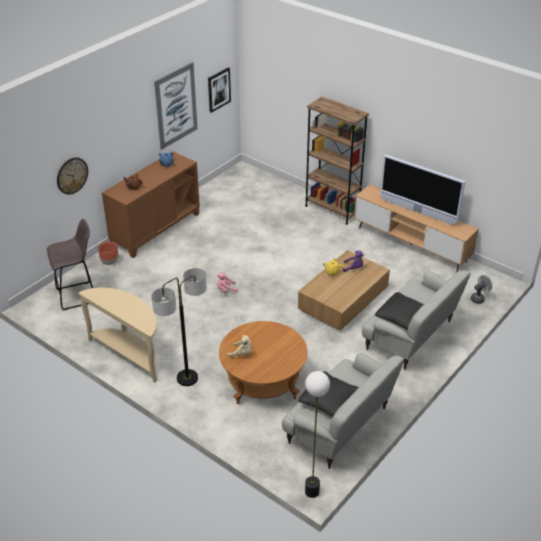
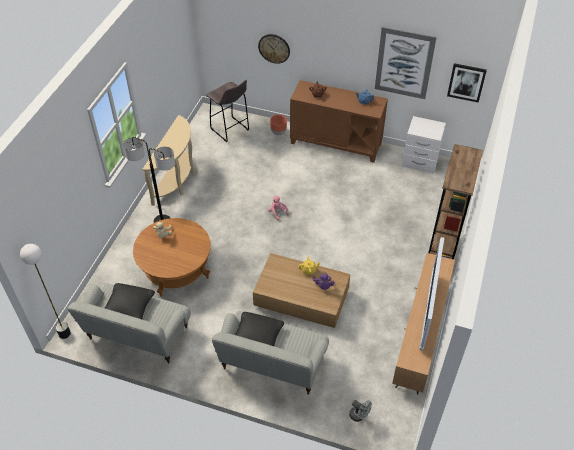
camera: 70 degrees right, 10 degrees up
none -> white nightstand [402,116,446,174]

